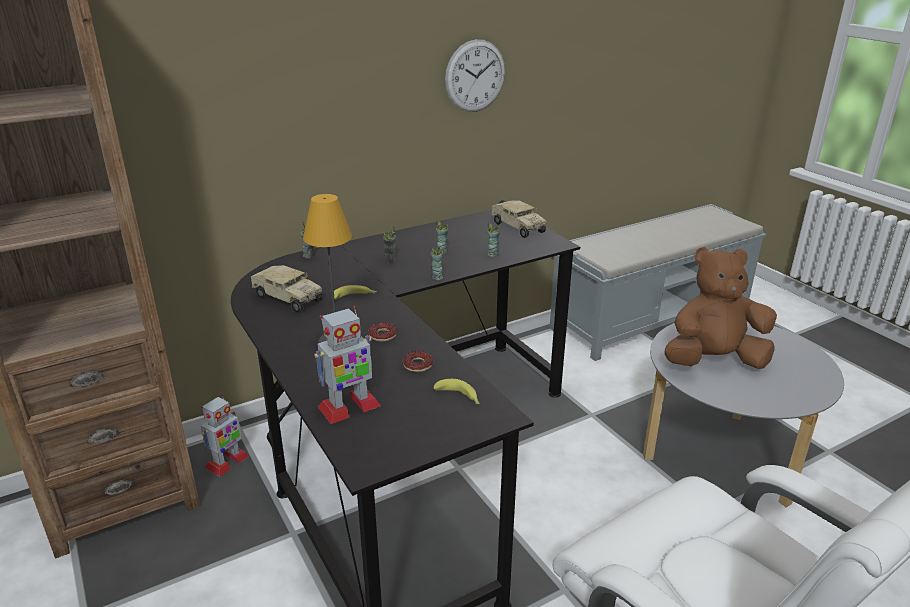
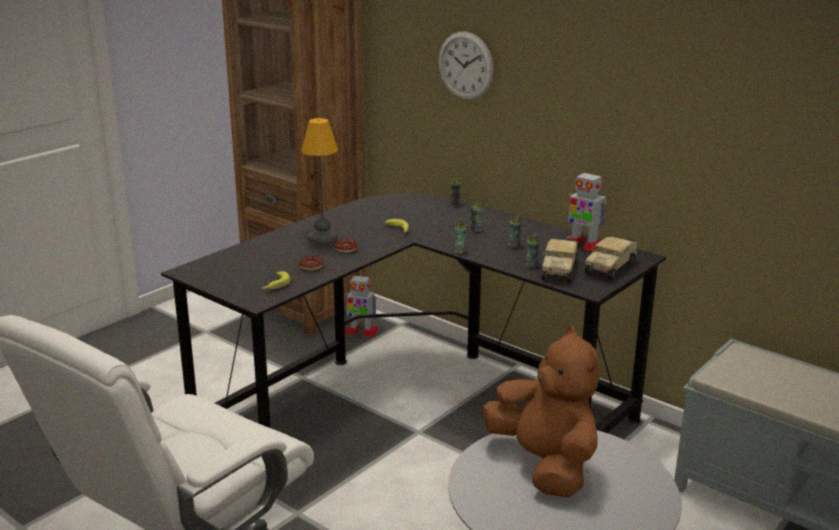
camera: 70 degrees right, 5 degrees down
toy truck [251,265,323,313] -> toy truck moved to [541,238,578,283]
toy robot [314,306,381,424] -> toy robot moved to [566,171,607,252]
wall clock [445,39,505,112] -> wall clock moved to [438,32,493,100]

